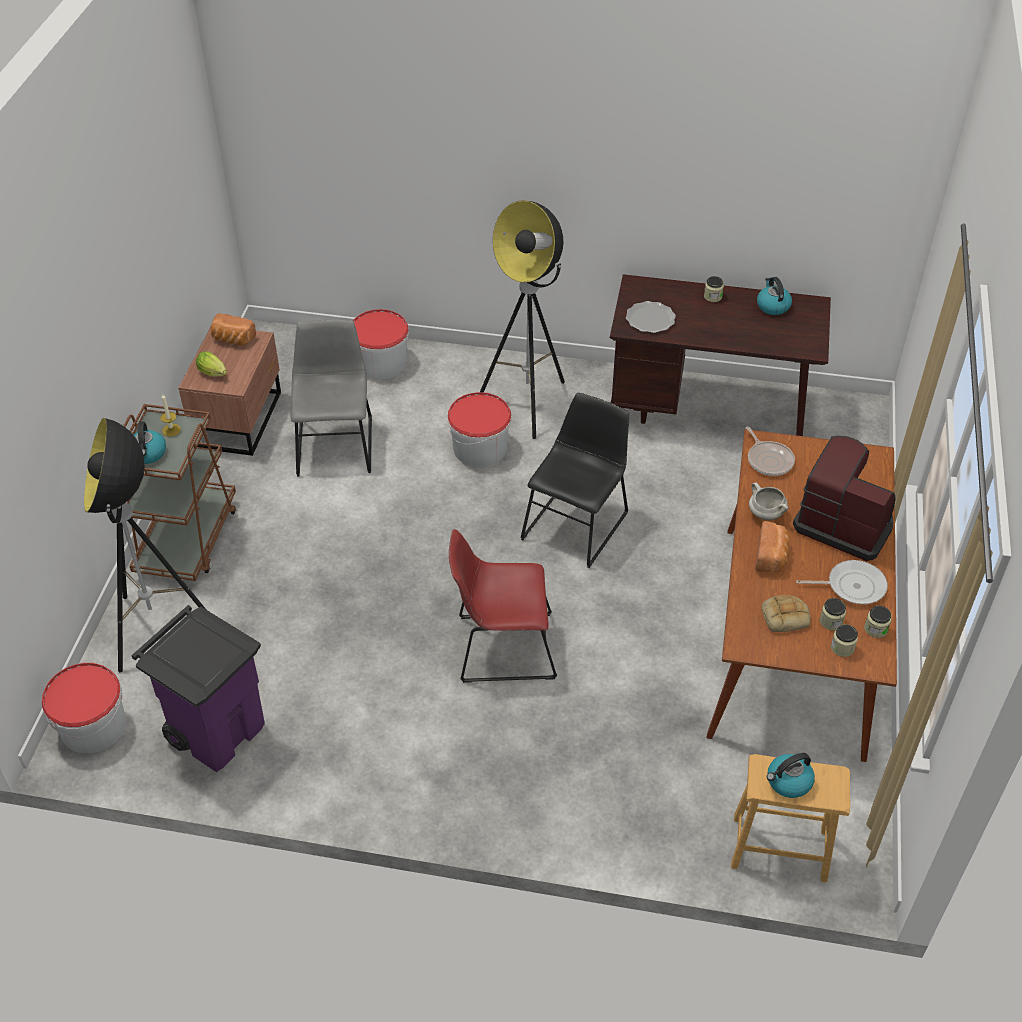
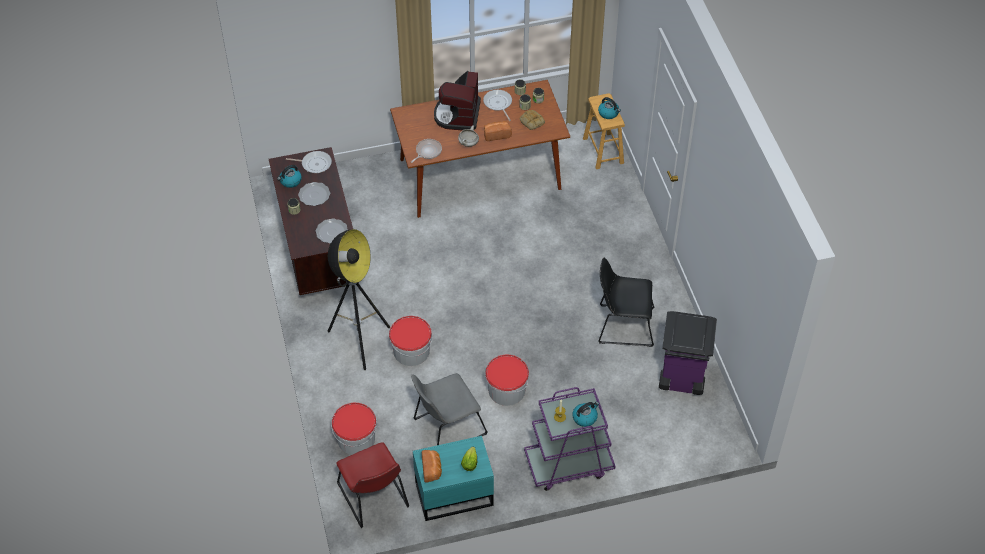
camera: 115 degrees left, 5 degrees up
bucket [42,663,126,754] -> bucket moved to [485,354,529,406]
floor lamp [84,418,206,673] -> none
brown cart [123,404,236,581] -> purple cart [524,387,616,491]
brown nightstand [178,327,281,456] -> turquoise nightstand [413,436,494,521]
red chair [449,529,557,683] -> red chair moved to [336,442,409,528]
black chair [520,393,630,568] -> black chair moved to [598,257,654,347]
none -> frying pan [286,151,332,173]
none -> plate [298,182,330,206]

